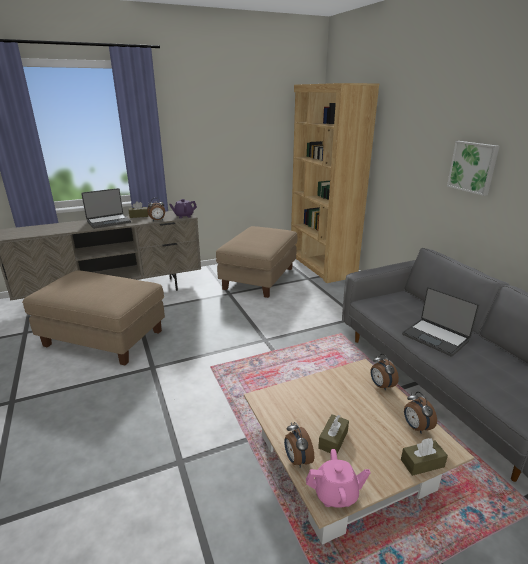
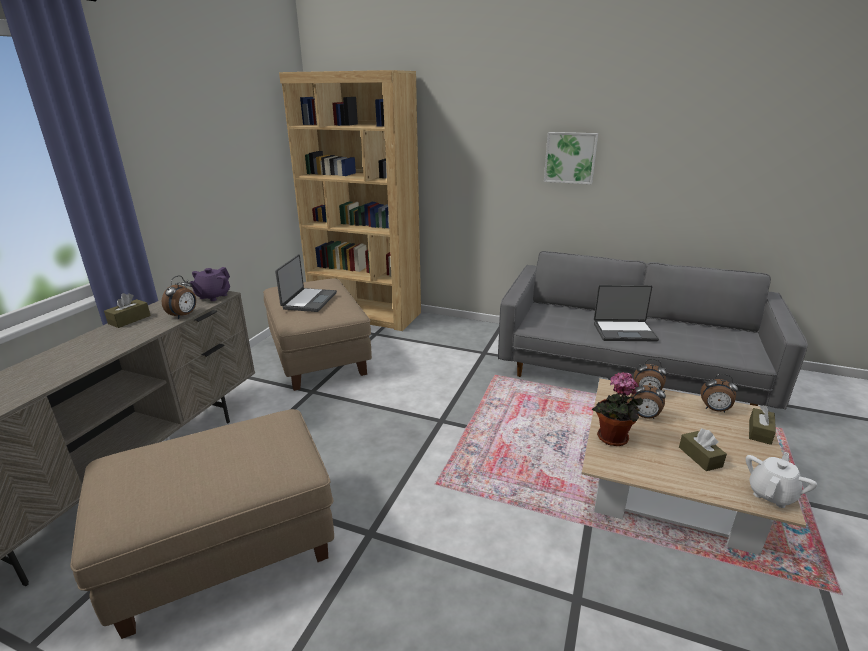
camera: 45 degrees left, 0 degrees up
laptop [81,188,131,229] -> laptop moved to [275,255,337,312]
alarm clock [284,422,314,468] -> alarm clock moved to [631,380,666,419]
pink teapot [306,449,371,508] -> white teapot [746,452,817,508]
none -> potted plant [592,372,643,446]

